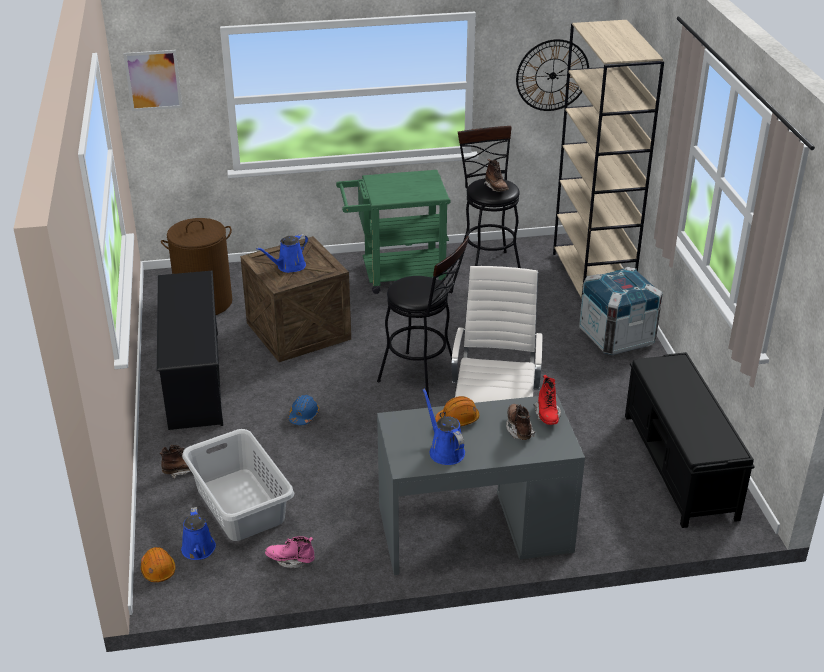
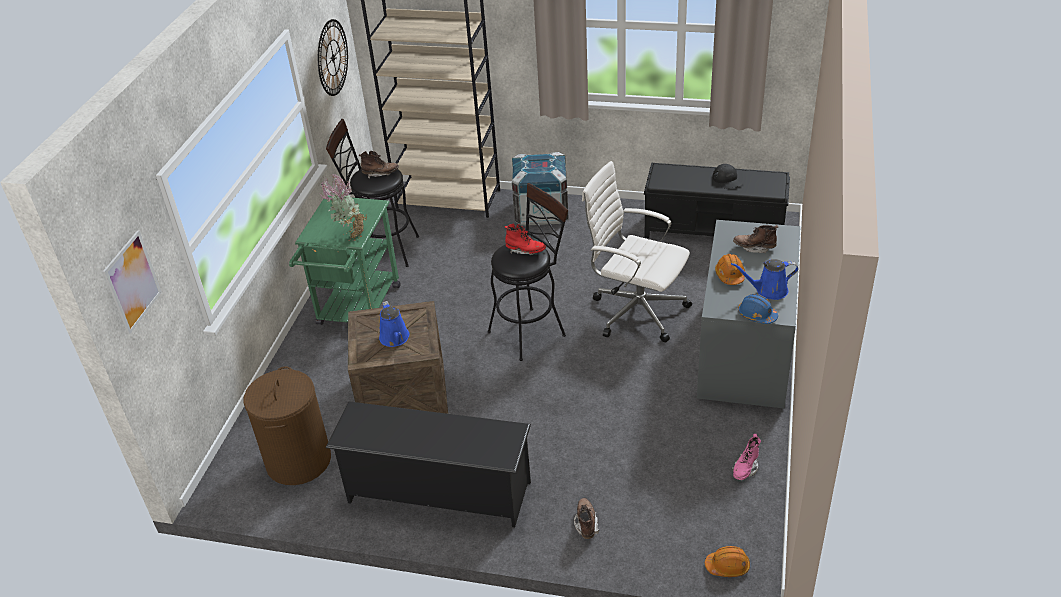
camera: 65 degrees left, 5 degrees up
blue watering can [181,507,216,560] -> none
grey laundry basket [182,429,294,541] -> none
blue hard hat [289,395,319,425] -> blue hard hat moved to [738,294,778,324]
red boot [534,375,561,425] -> red boot moved to [504,224,546,255]
none -> potted plant [320,173,367,241]
none -> black cap [712,164,742,189]

